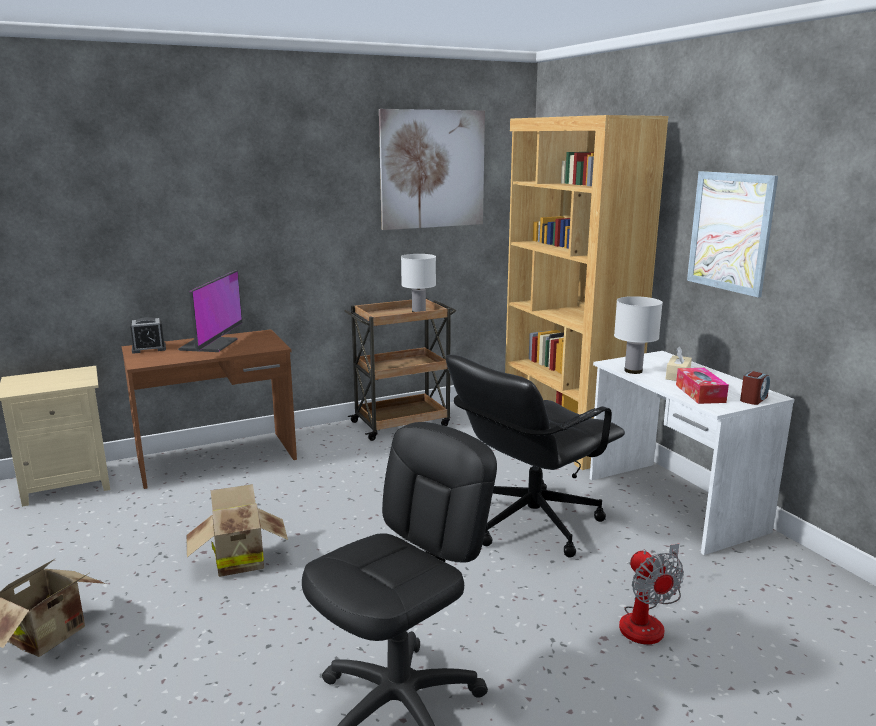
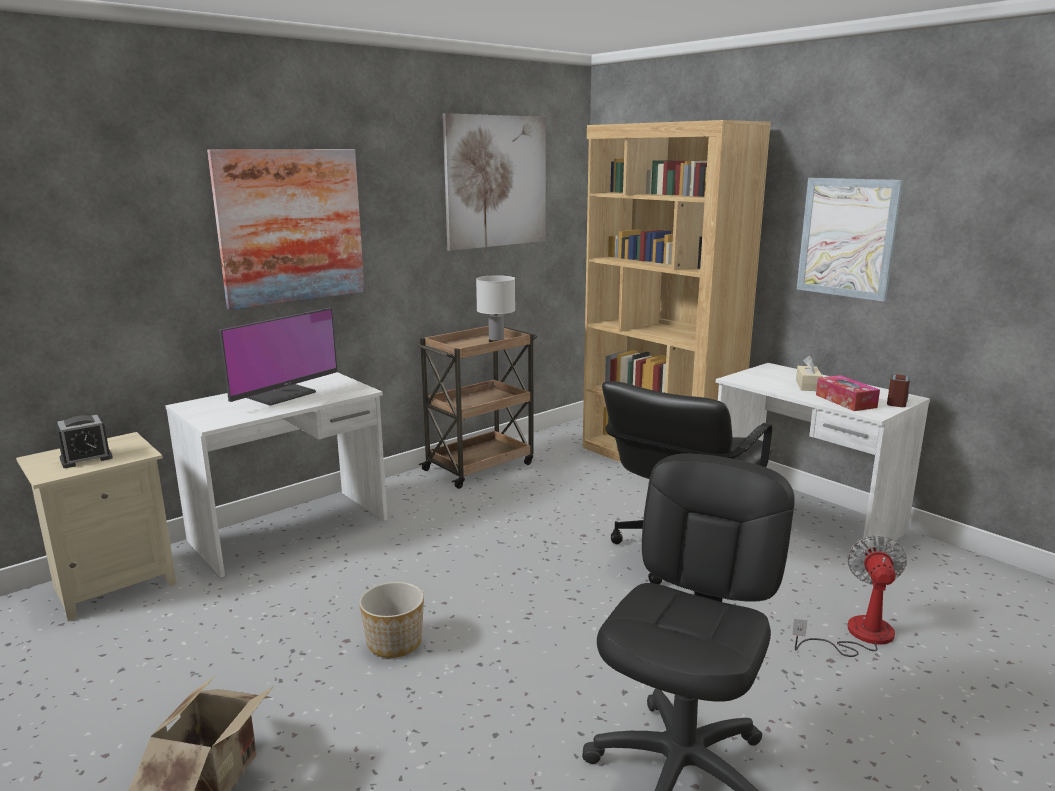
camera: 15 degrees left, 0 degrees up
brown desk [122,329,297,489] -> white desk [165,372,388,577]
alarm clock [130,317,166,354] -> alarm clock moved to [55,415,113,468]
monitor [178,270,242,352] -> monitor turned 45 degrees clockwise [219,308,337,406]
cardboard box [187,484,288,577] -> planter [359,582,424,658]
white table lamp [614,296,663,374] -> none
fan [619,544,684,644] -> fan turned 135 degrees counterclockwise [792,535,907,657]
none -> picture [207,149,365,310]

